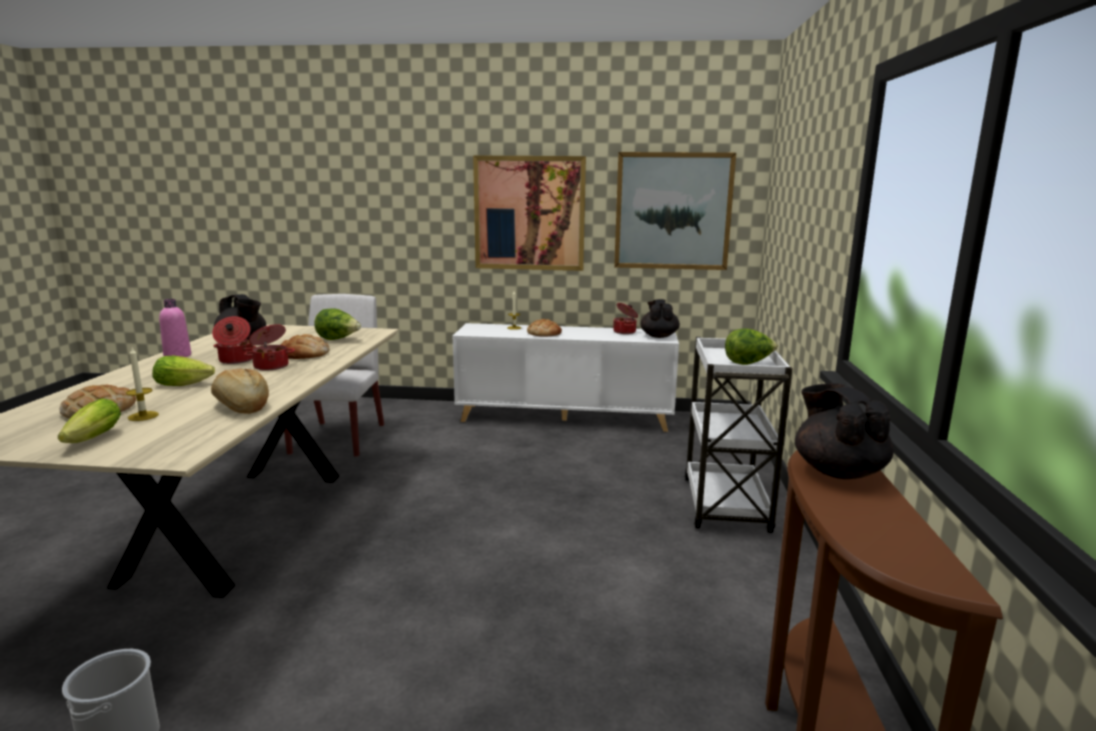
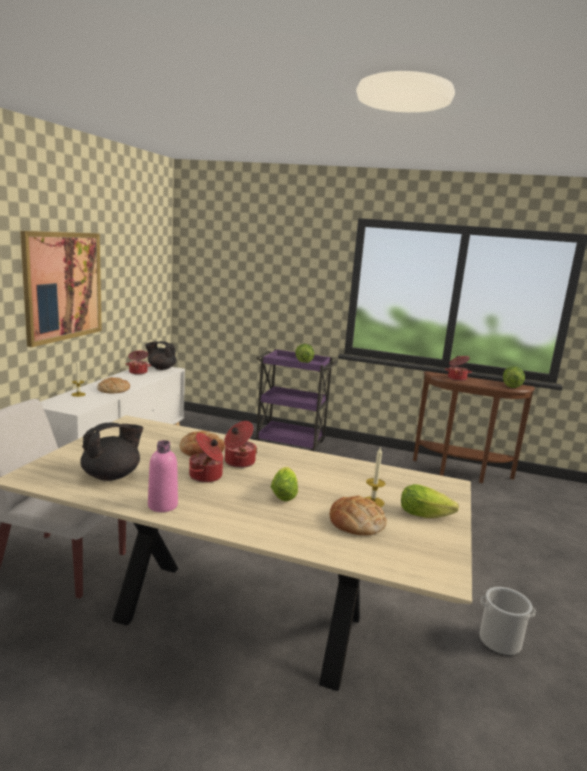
camera: 80 degrees left, 0 degrees up
bread [211,369,269,414] -> none
lettuce [315,308,361,340] -> lettuce moved to [503,366,525,388]
picture [614,152,736,270] -> none
white cart [684,337,792,533] -> purple cart [251,349,338,451]
black teapot [795,383,894,479] -> cooking pot [445,356,472,381]

